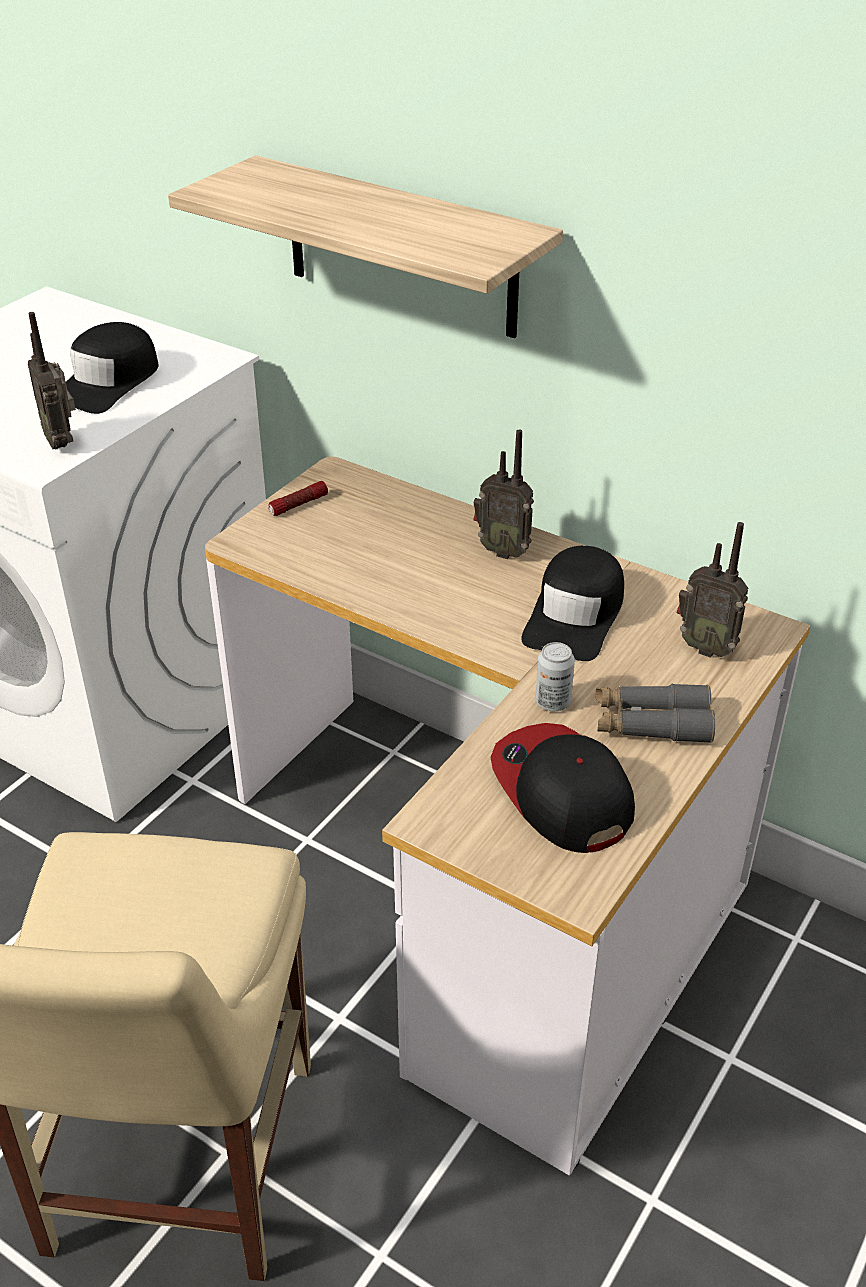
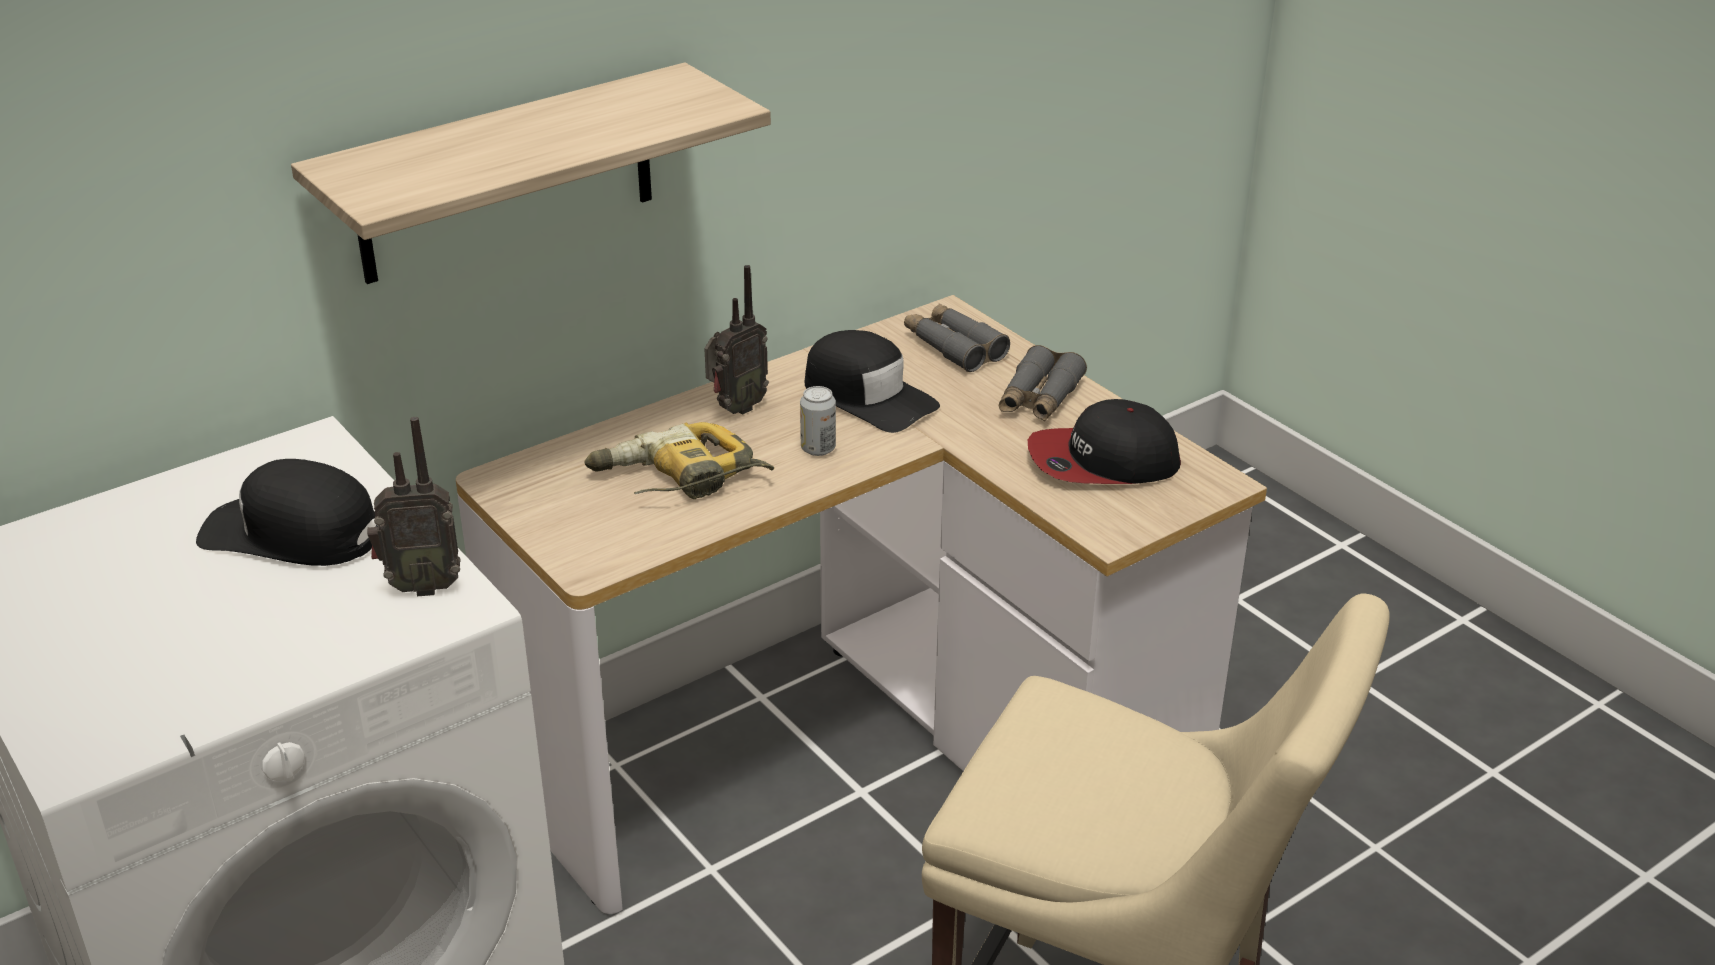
camera: 70 degrees left, 5 degrees down
black cap [66,322,159,414] -> black cap turned 150 degrees clockwise [196,459,378,566]
flashlight [268,481,328,516] -> none
can [535,642,575,711] -> can moved to [800,386,836,456]
radio [676,522,748,658] -> grey binoculars [904,304,1010,372]
none -> power drill [584,422,774,499]

